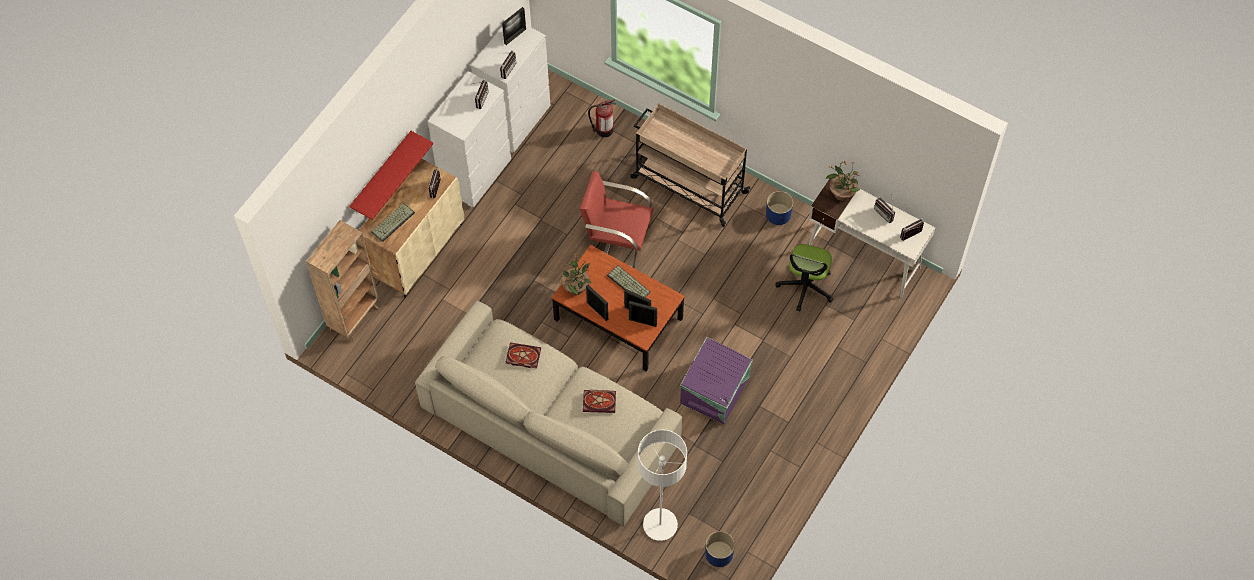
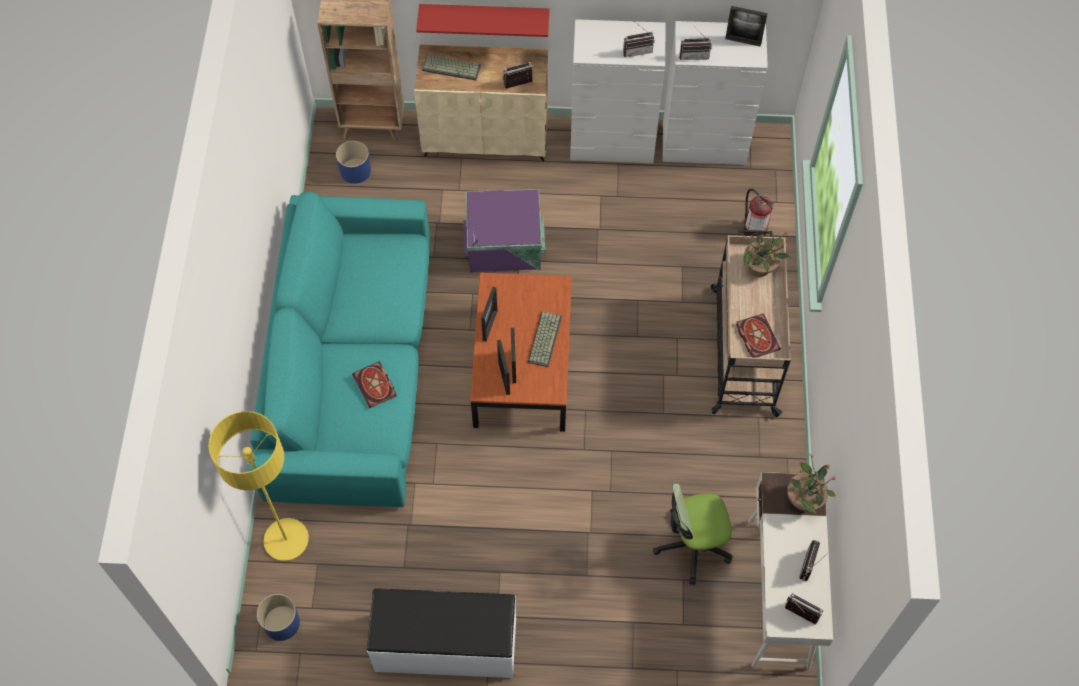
camera: 60 degrees right, 0 degrees up
beige sofa [415,301,682,526] -> turquoise sofa [248,191,430,507]
book [506,342,541,368] -> book moved to [736,314,781,357]
potted plant [560,255,592,295] -> potted plant moved to [740,227,792,277]
red chair [579,171,654,268] -> none
white floor lamp [638,430,687,541] -> yellow floor lamp [209,411,309,561]
purple storage box [680,337,753,424] -> purple storage box moved to [463,189,545,273]
blue planter [766,191,793,225] -> blue planter moved to [336,141,371,184]
none -> white bench [367,588,516,678]

